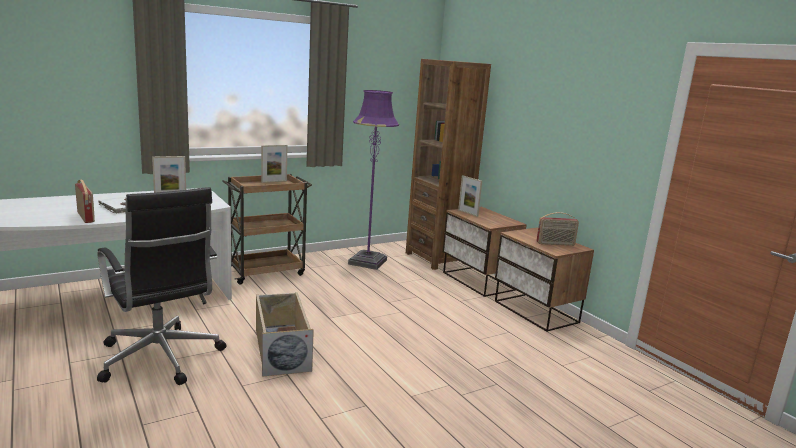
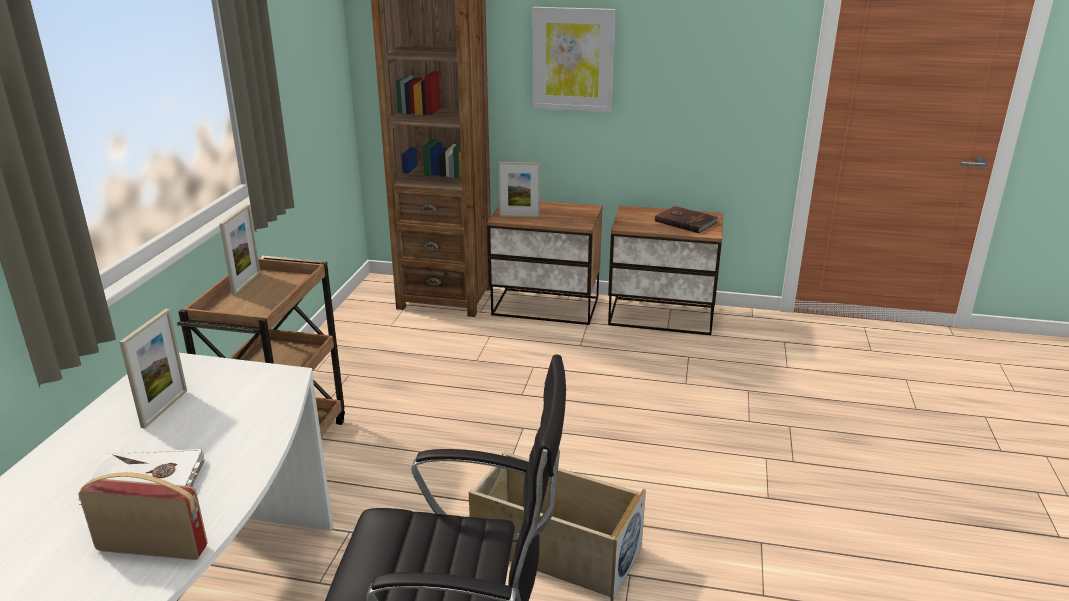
camera: 45 degrees left, 10 degrees up
purple floor lamp [348,90,399,270] -> none
radio [536,212,579,246] -> brown book [655,206,718,233]
none -> picture [533,7,615,112]

